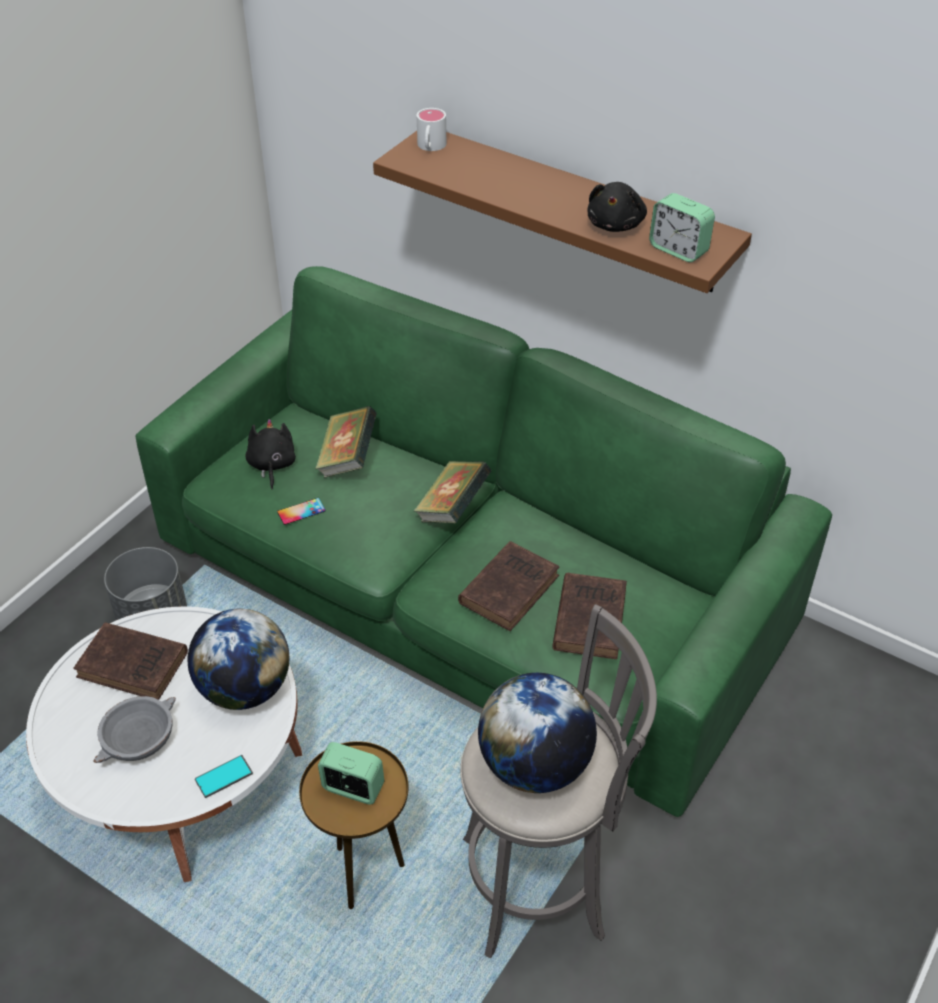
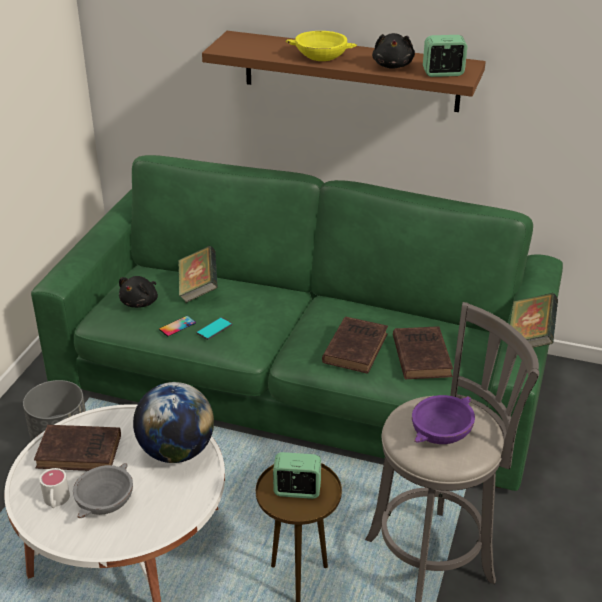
camera: 15 degrees left, 10 degrees down
phone [195,755,253,798] -> phone moved to [196,317,233,340]
black plush toy [246,419,296,489] -> black plush toy turned 135 degrees counterclockwise [119,276,158,308]
book [413,461,491,524] -> book moved to [510,293,558,348]
white mug [417,108,446,151] -> white mug moved to [39,468,70,508]
globe [478,673,597,793] -> purple bowl [412,395,475,444]
alarm clock [649,193,715,262] -> alarm clock turned 150 degrees clockwise [423,35,467,77]
none -> yellow bowl [285,31,357,61]

